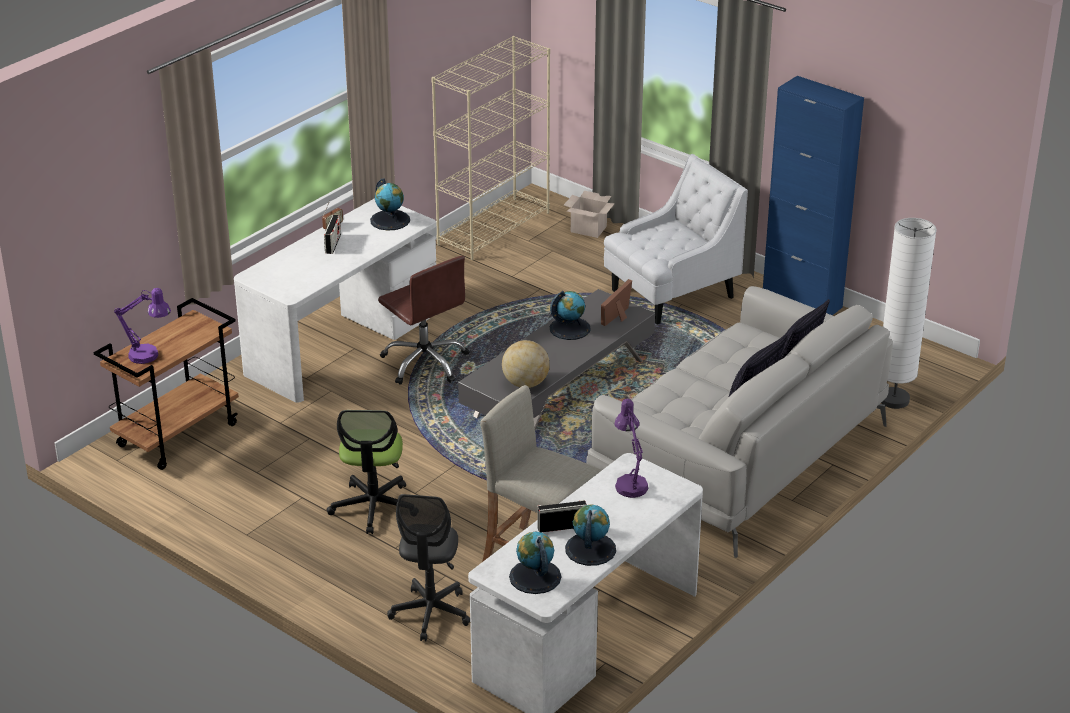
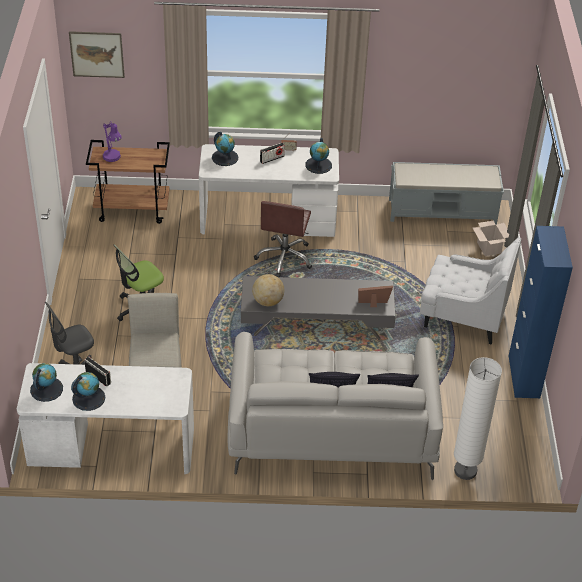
camera: 50 degrees right, 10 degrees up
beige bookcase [431,36,550,260] -> grey bench [389,162,504,225]
globe [550,291,591,340] -> globe moved to [212,132,239,166]
purple table lamp [614,398,648,498] -> none
none -> picture [69,31,125,78]

